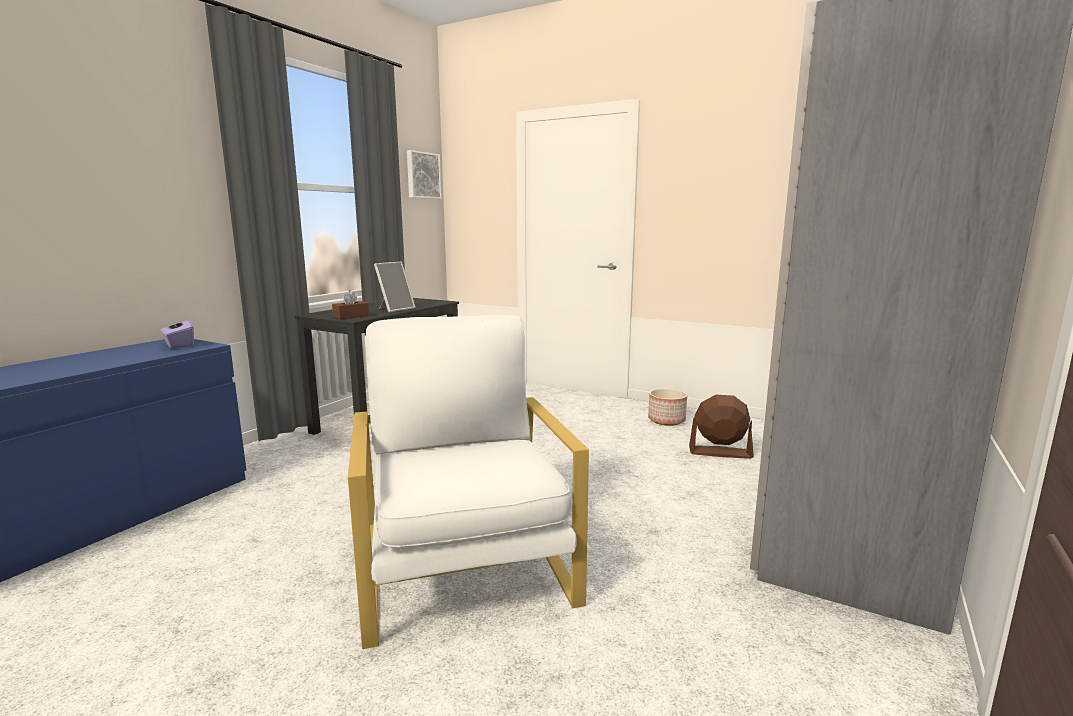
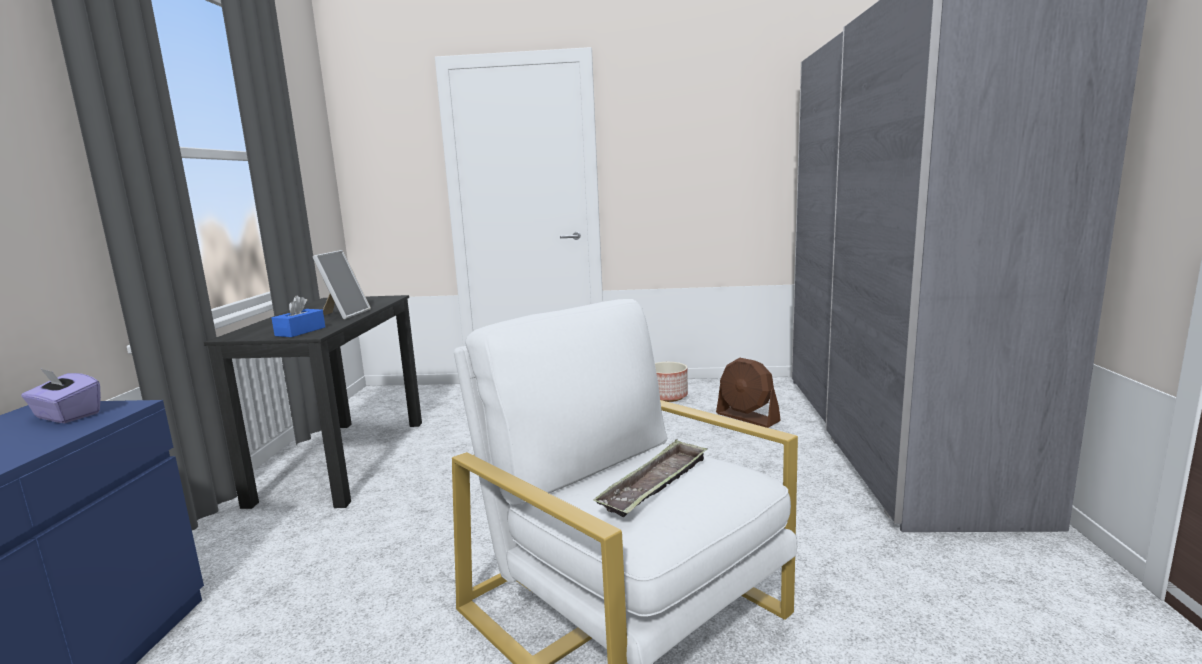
camera: 25 degrees left, 0 degrees up
brown tissue box [332,290,369,319] -> blue tissue box [272,295,325,337]
picture [407,150,442,199] -> none
brown fan [689,395,754,459] -> brown fan turned 120 degrees counterclockwise [716,358,781,428]
none -> tray [593,439,707,517]

